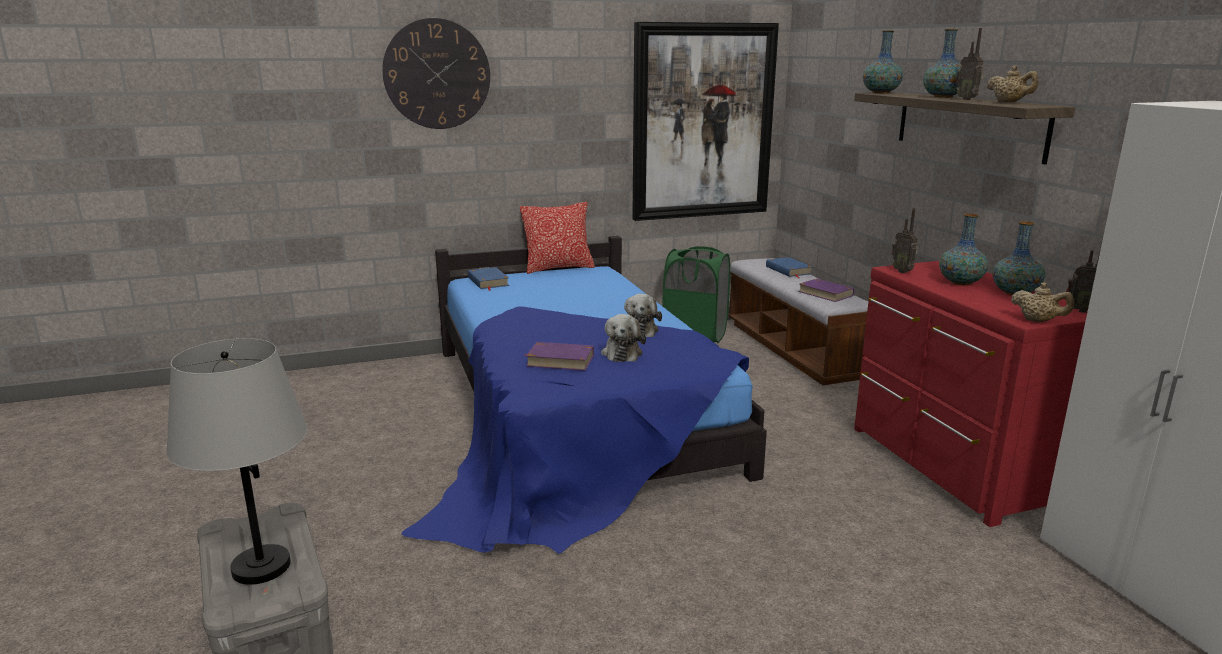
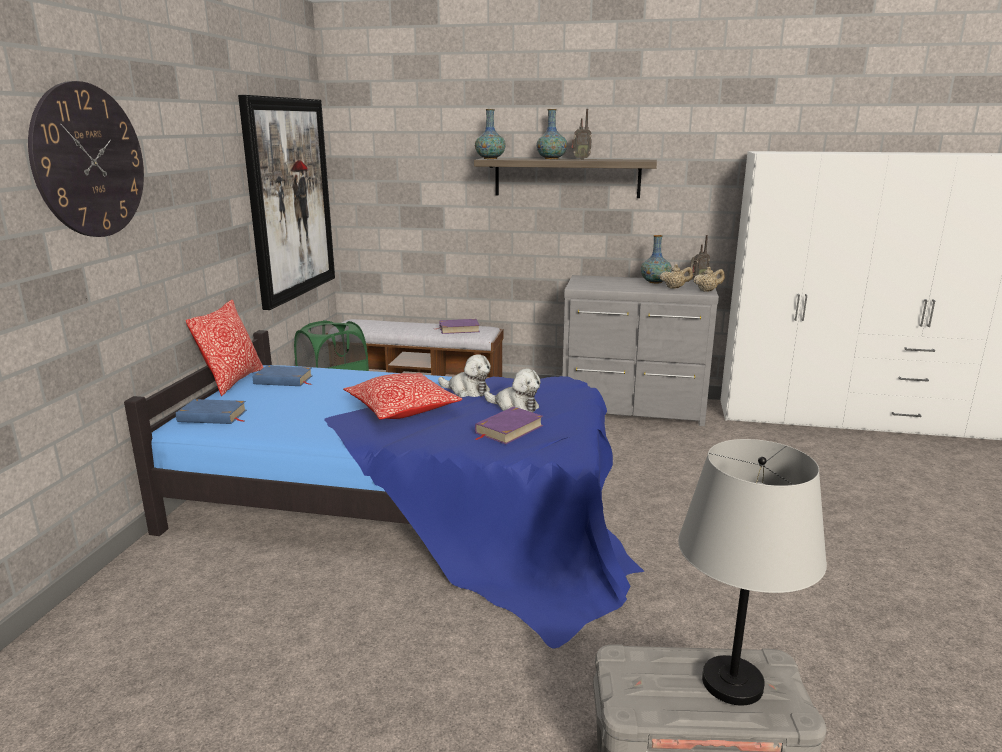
camera: 60 degrees left, 0 degrees up
blue book [766,257,812,278] -> blue book moved to [253,366,313,386]
red dresser [854,261,1088,527] -> grey dresser [562,275,719,426]
radio [892,208,918,273] -> none
vase [939,214,989,285] -> none
beige teapot [986,66,1039,103] -> beige teapot moved to [660,264,693,289]
none -> pillow [343,373,462,420]

